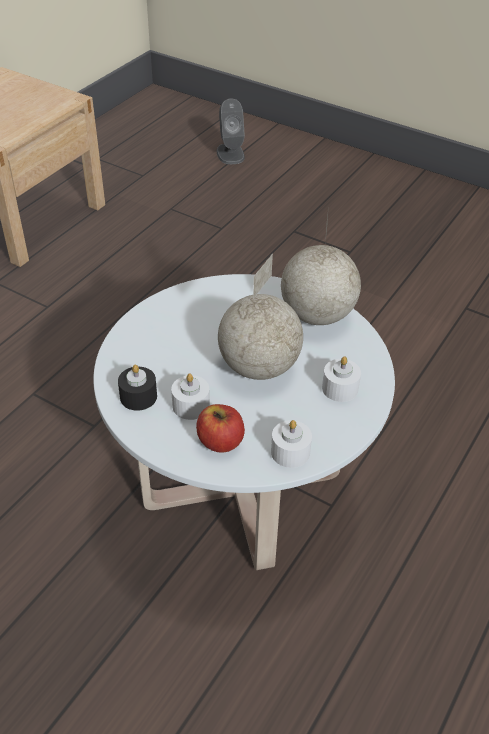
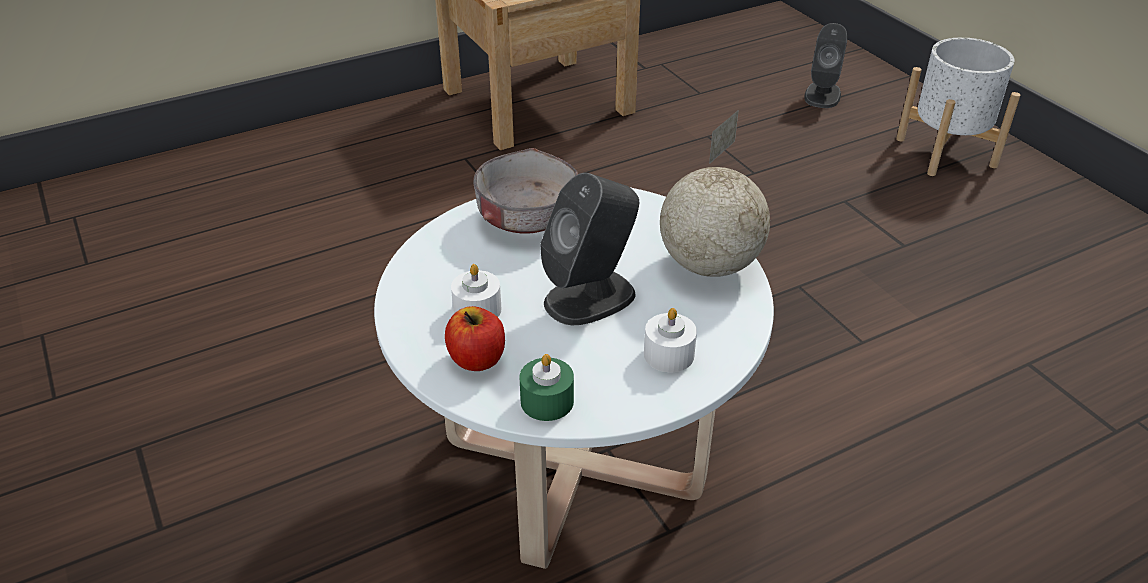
camera: 30 degrees right, 5 degrees down
black candle [118,364,157,411] -> none
globe [218,254,303,380] -> grey speaker [540,173,639,325]
white candle [271,420,312,468] -> green candle [519,354,574,421]
none -> grey bowl [473,148,578,234]
none -> white planter [896,37,1020,176]

